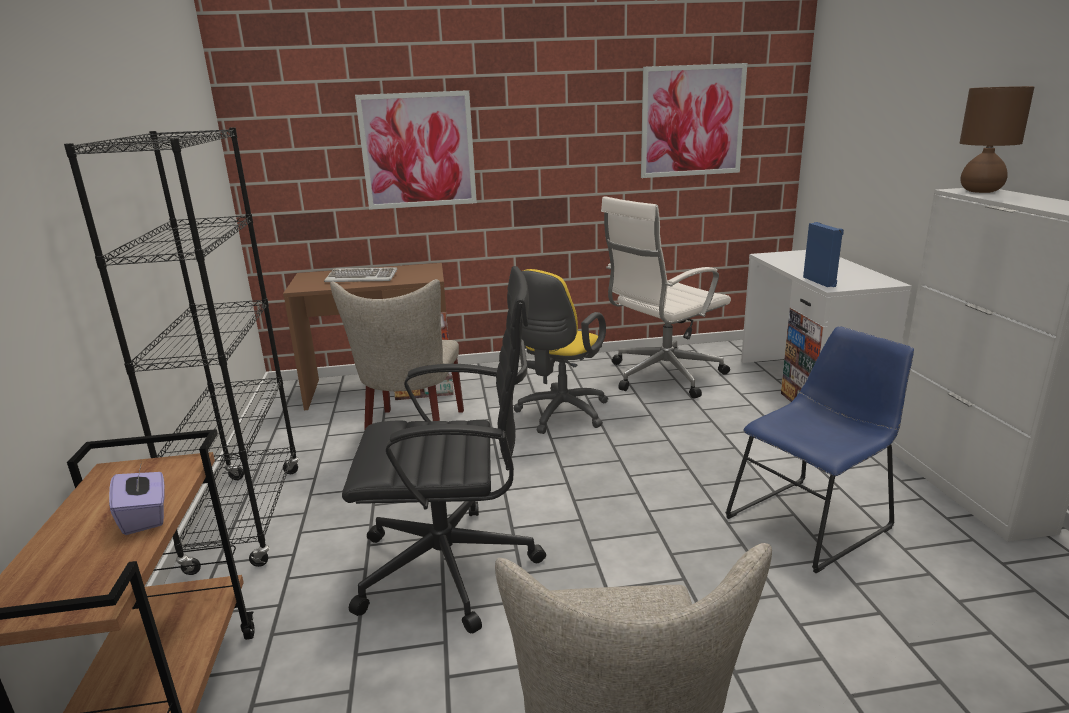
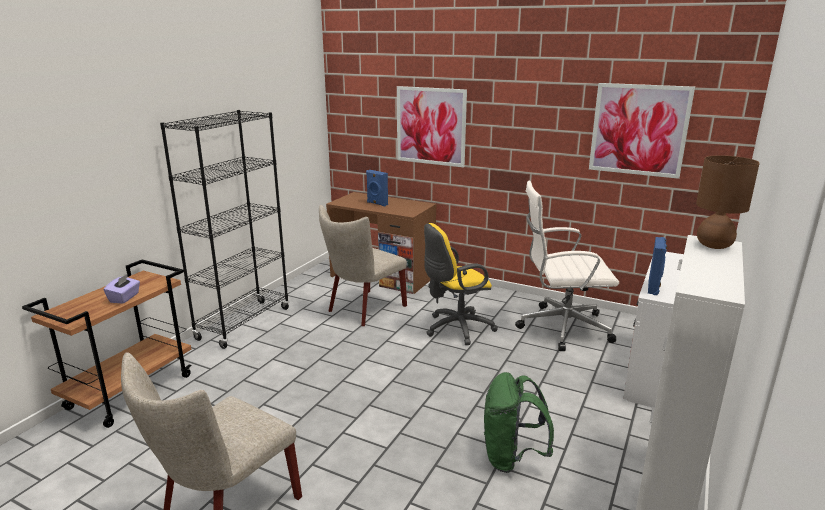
camera: 35 degrees right, 0 degrees up
keyboard [324,267,397,282] -> blue speaker [366,170,388,206]
black office chair [342,266,546,634] -> none
blue chair [725,326,914,573] -> green backpack [484,372,554,473]

